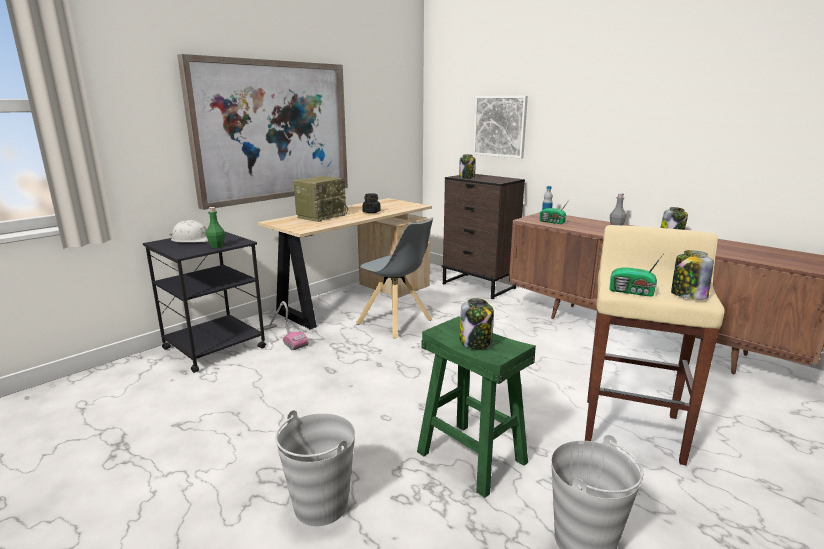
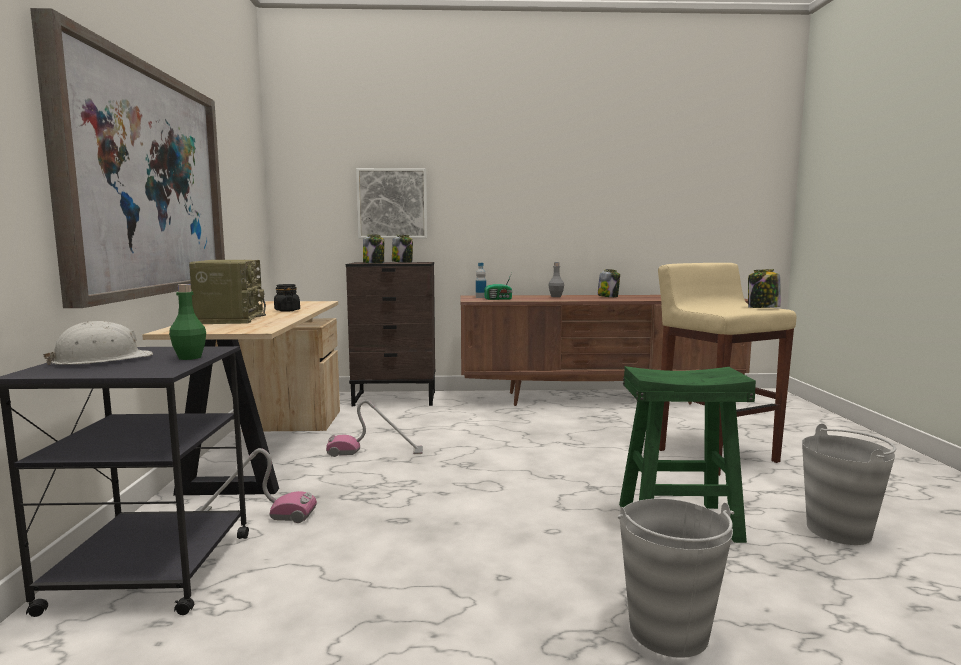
camera: 45 degrees left, 10 degrees down
grey chair [356,218,433,338] -> vacuum cleaner [326,400,423,457]
jar [459,298,494,350] -> jar moved to [392,235,413,263]
radio [609,253,664,297] -> none

